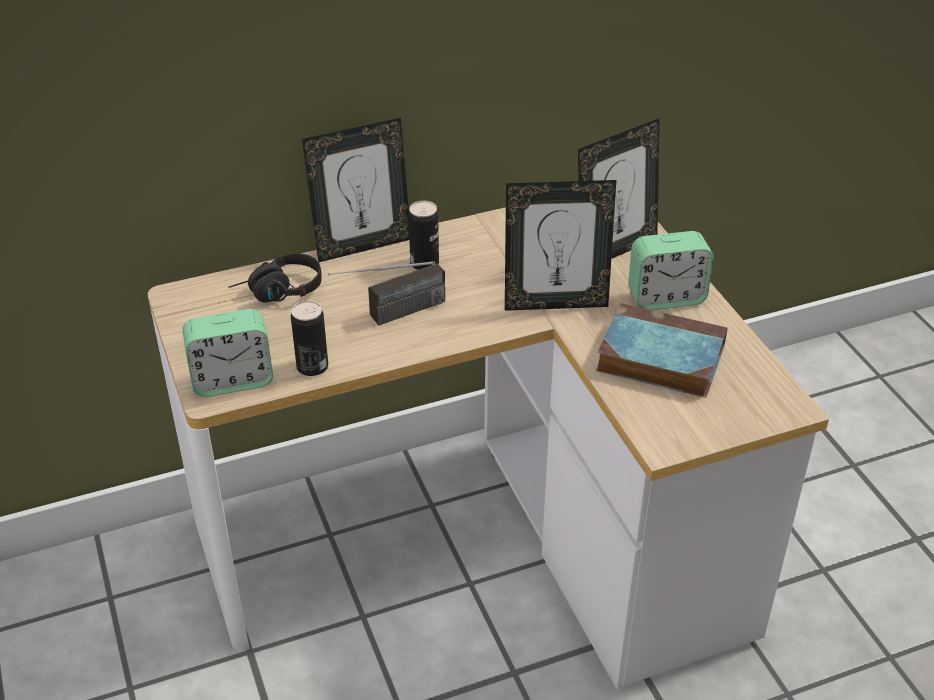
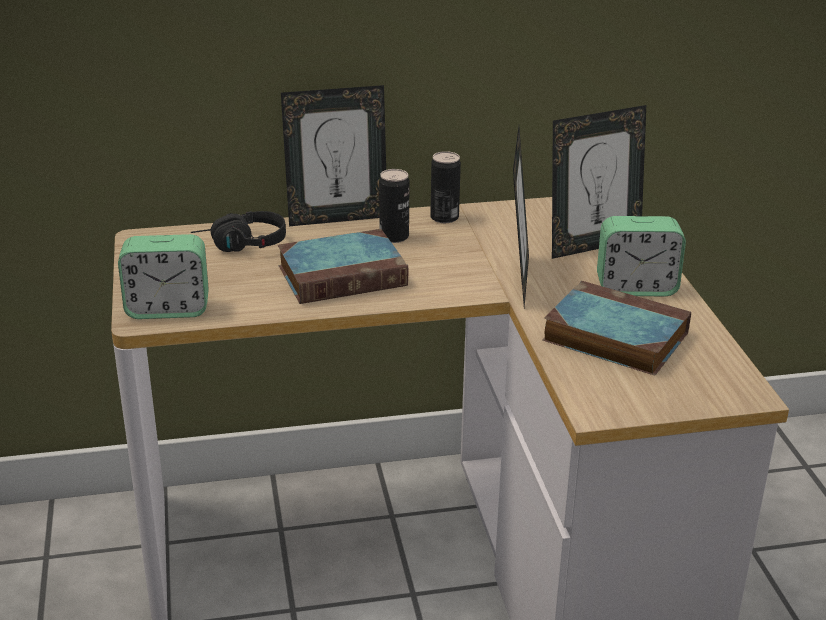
camera: 10 degrees right, 10 degrees down
can [291,301,328,376] -> can moved to [430,151,461,223]
radio [328,261,445,325] -> book [278,229,408,304]
picture frame [505,180,616,311] -> picture frame turned 90 degrees counterclockwise [513,127,529,307]

